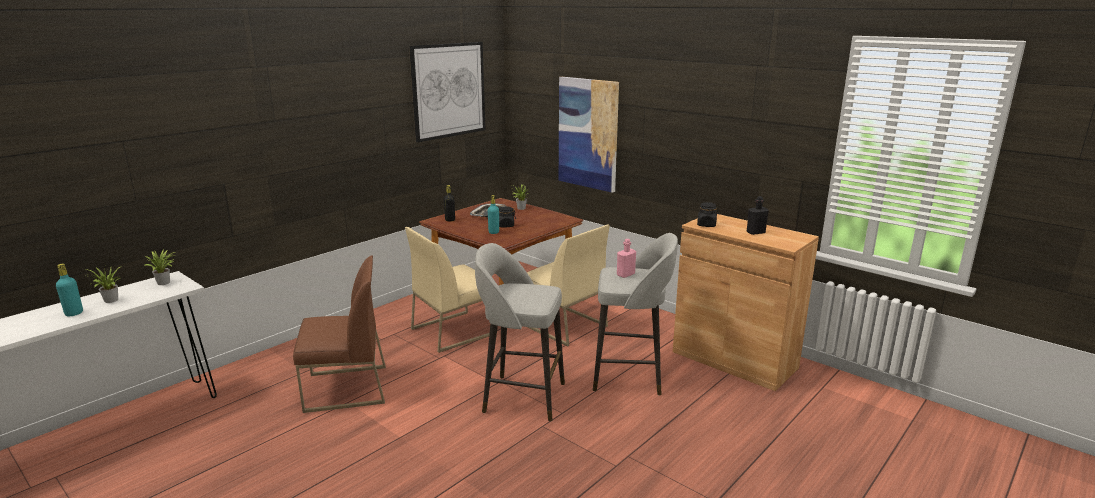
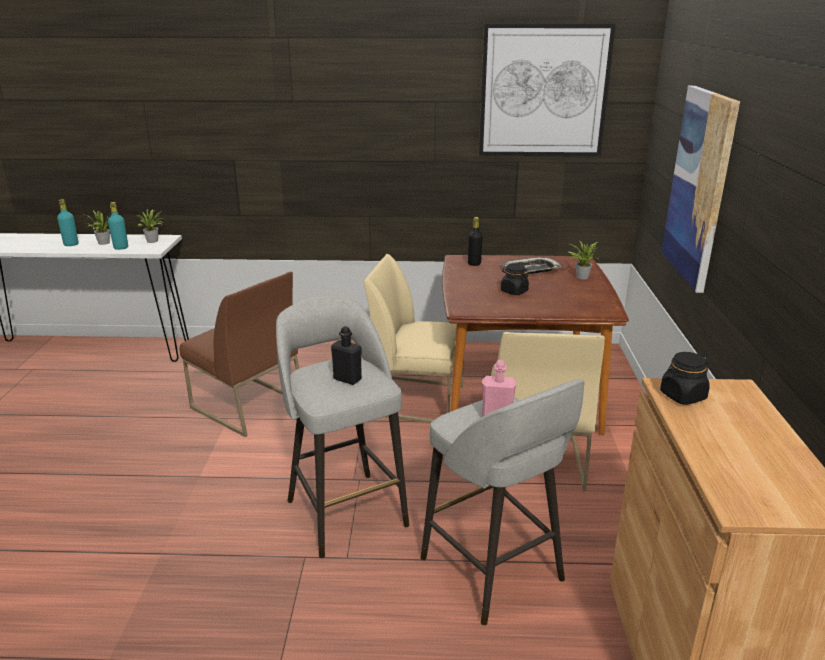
camera: 50 degrees right, 5 degrees up
turquoise bottle [488,195,499,234] -> turquoise bottle moved to [108,202,128,250]
black bottle [747,196,769,235] -> black bottle moved to [331,326,362,385]

